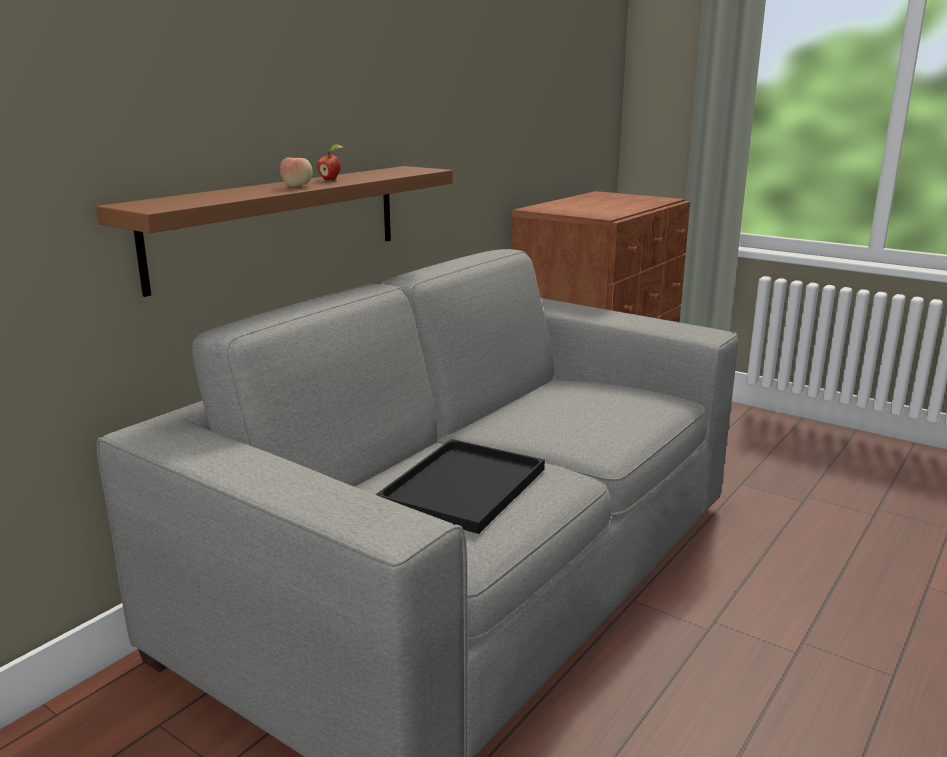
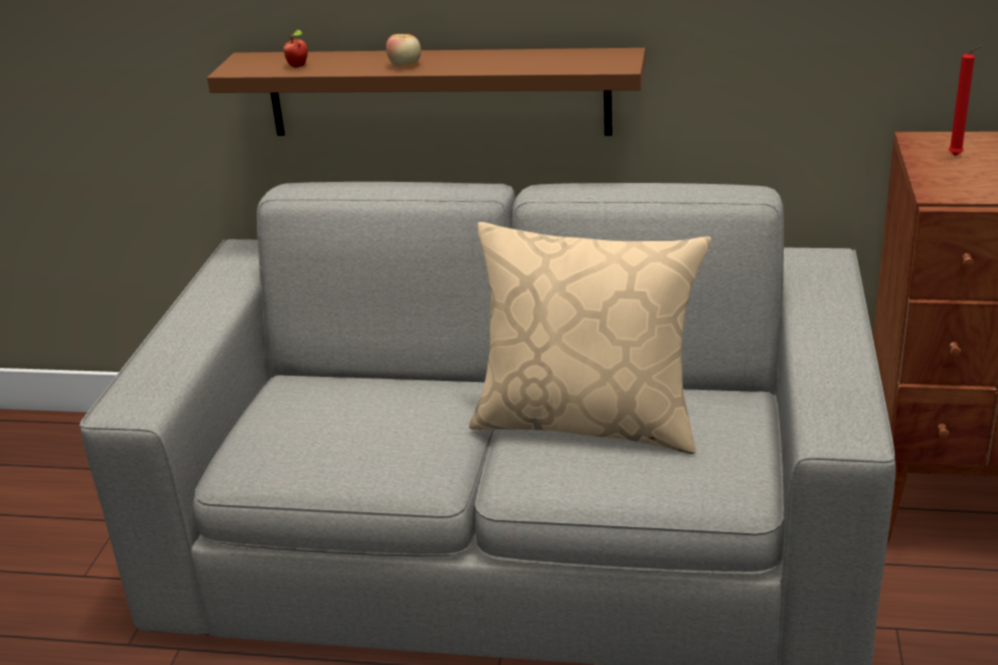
camera: 65 degrees right, 10 degrees up
apple [317,144,343,180] -> apple moved to [283,30,308,68]
black tray [376,439,545,534] -> none
none -> beige pillow [469,222,711,454]
none -> red candle [949,45,983,156]

